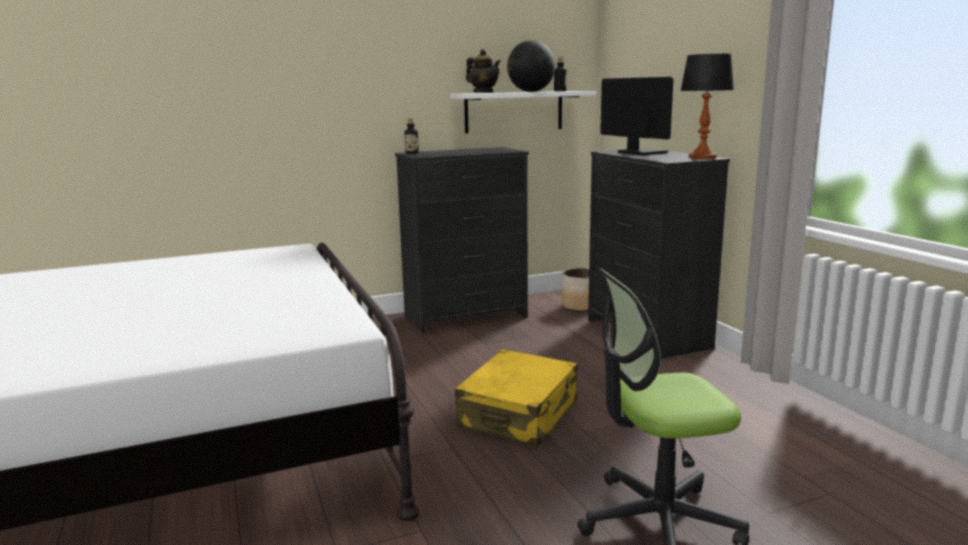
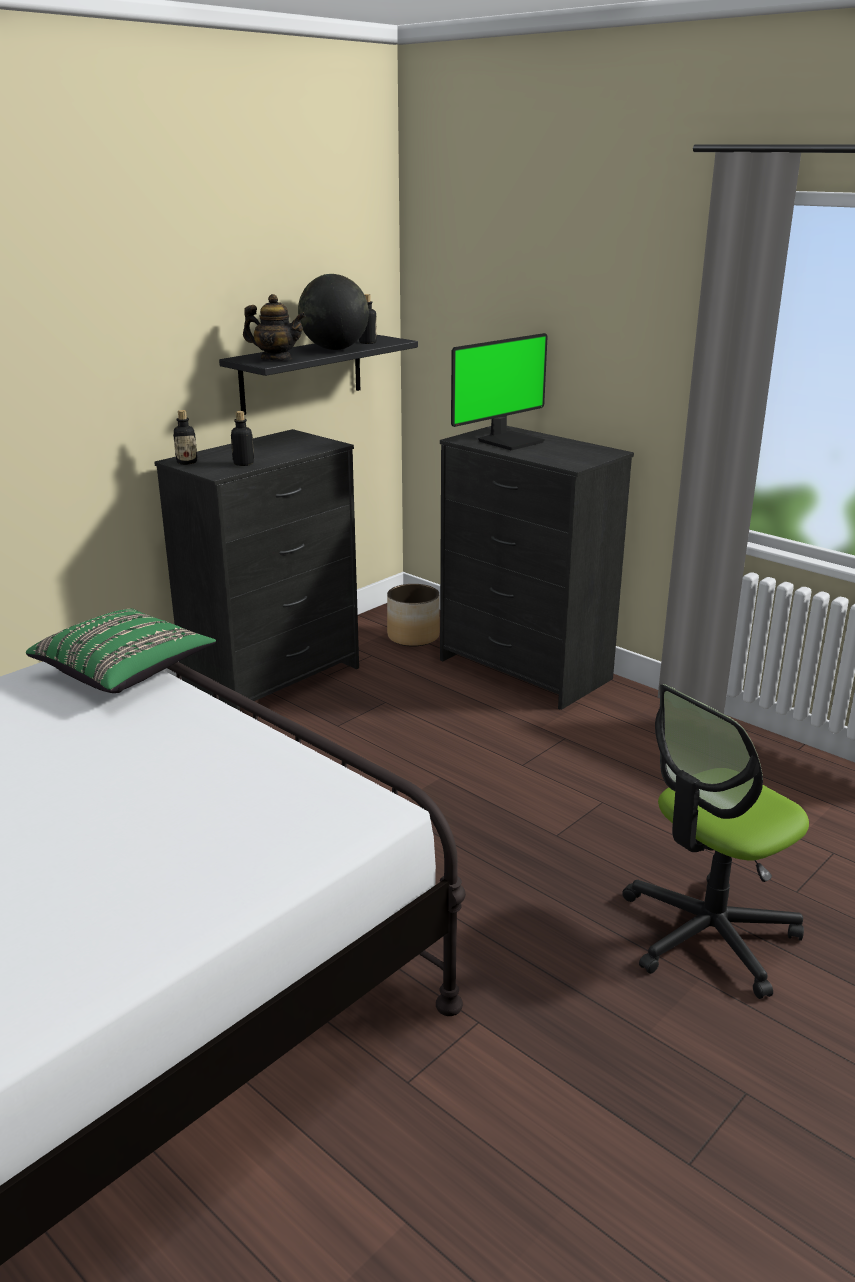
camera: 25 degrees left, 10 degrees up
white shelf [450,91,597,133] -> black shelf [219,335,418,415]
yellow suitcase [455,349,578,447] -> none
monitor [600,77,673,155] -> monitor turned 105 degrees clockwise [451,333,548,450]
table lamp [680,54,734,159] -> none
none -> green pillow [26,608,216,693]
none -> bottle [231,411,254,466]

